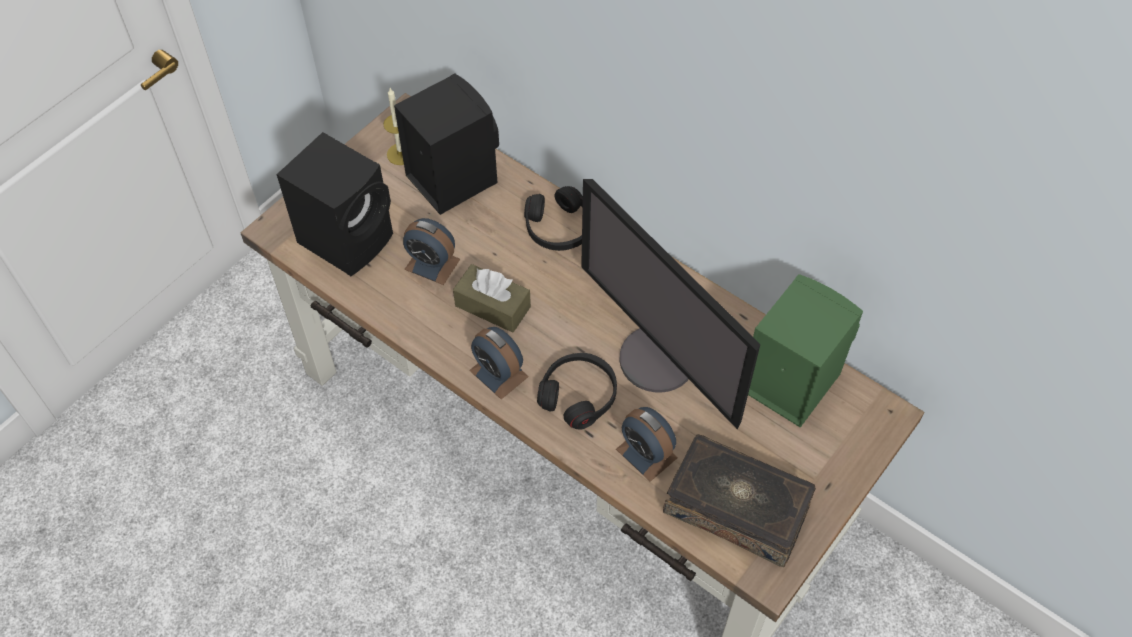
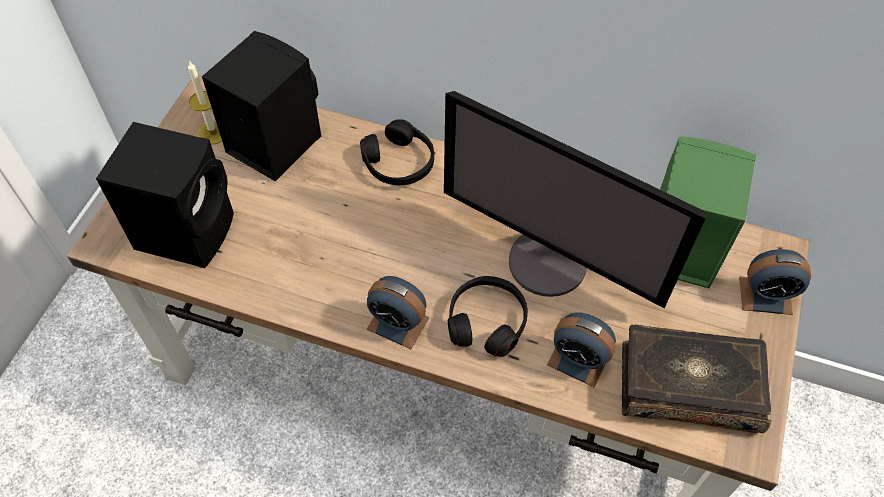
camera: 20 degrees left, 0 degrees up
alarm clock [403,218,460,285] -> alarm clock moved to [739,249,811,315]
brown tissue box [453,264,531,333] -> none

